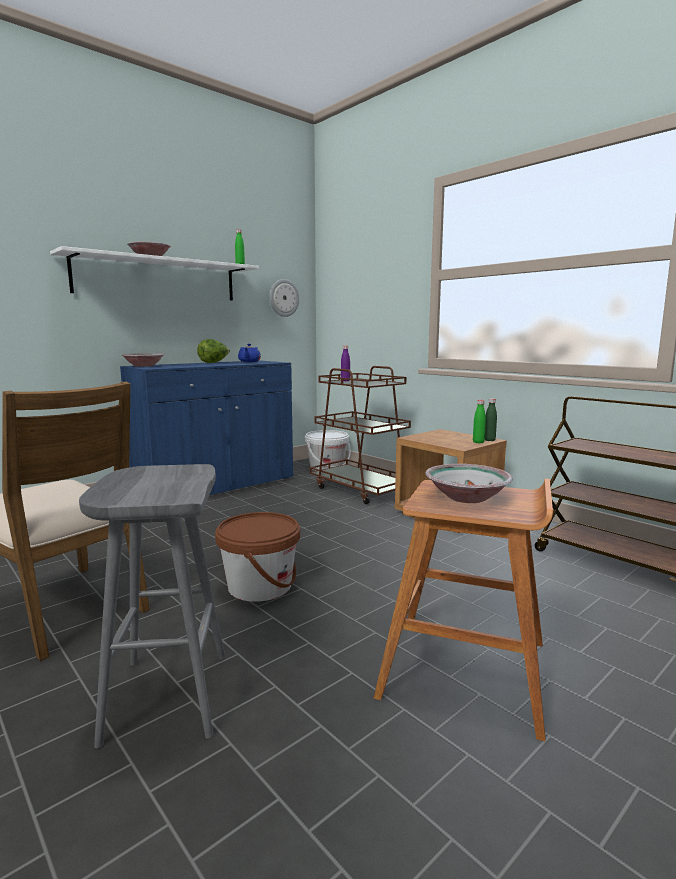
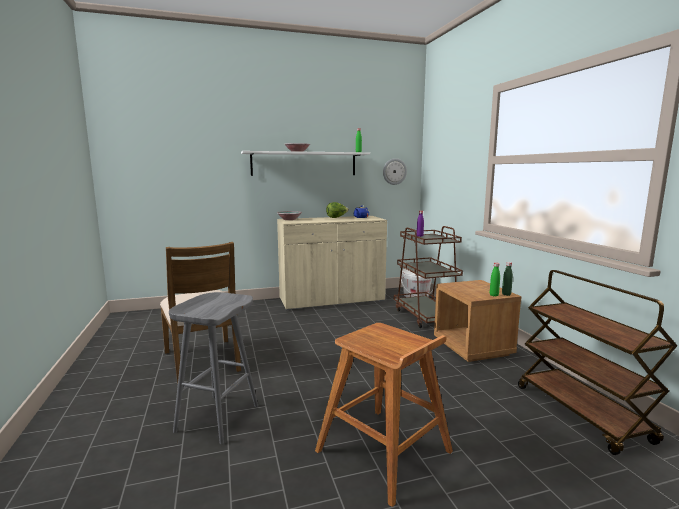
camera: 25 degrees right, 0 degrees up
blue cabinet [120,360,293,495] -> beige cabinet [277,216,387,310]
brown bucket [215,512,300,602] -> none
bowl [425,464,513,503] -> none

